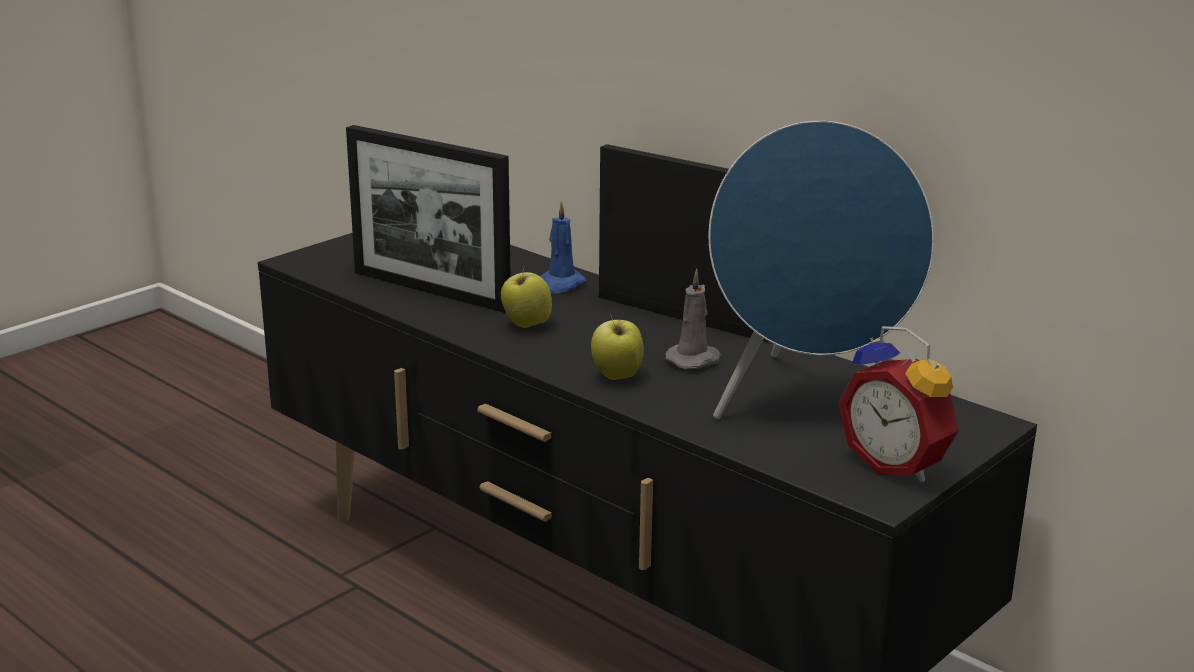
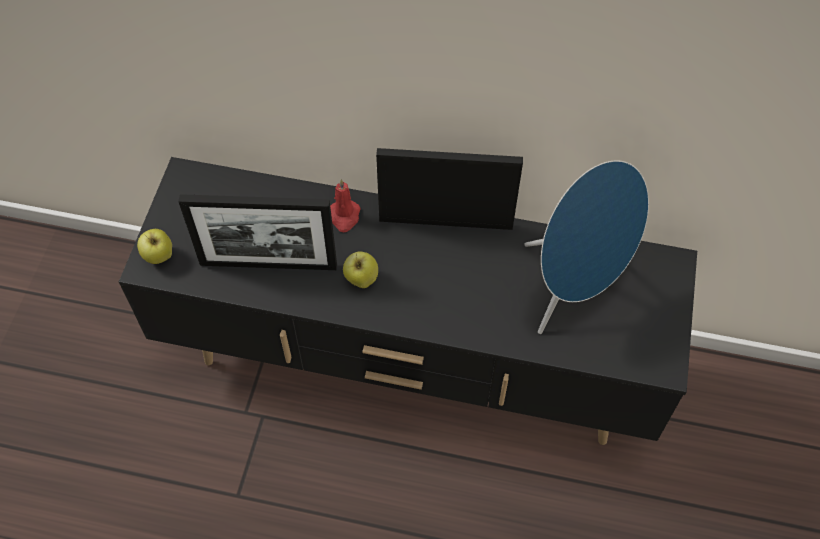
camera: 30 degrees left, 35 degrees up
blue candle [541,201,586,294] -> red candle [330,179,361,233]
apple [591,313,644,380] -> apple moved to [137,229,172,264]
grey candle [665,269,721,369] -> none
alarm clock [838,326,959,482] -> none

